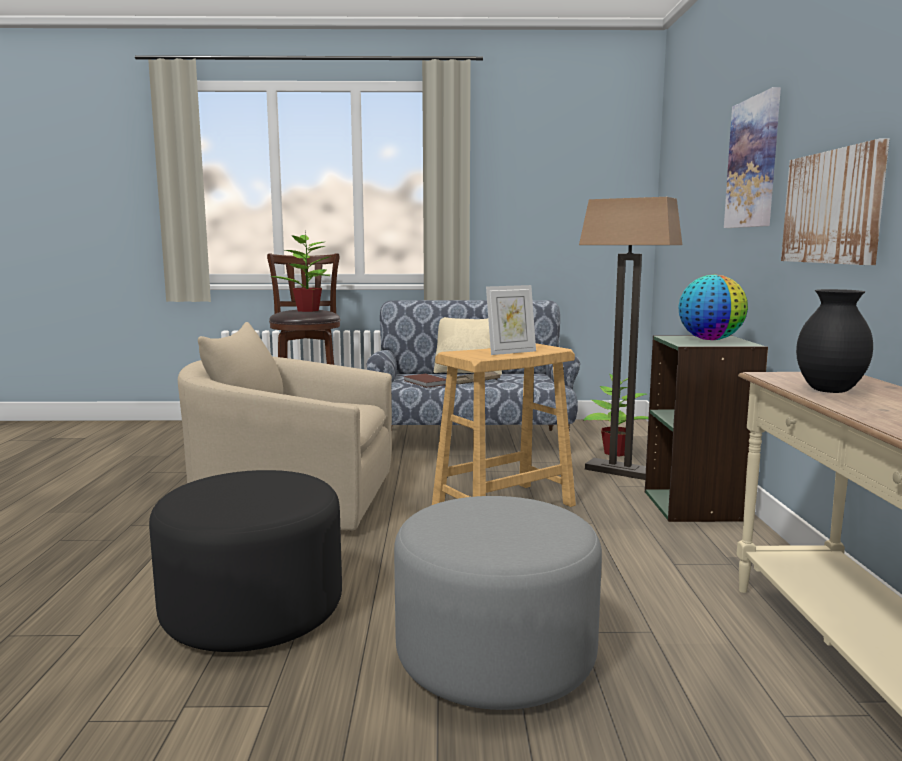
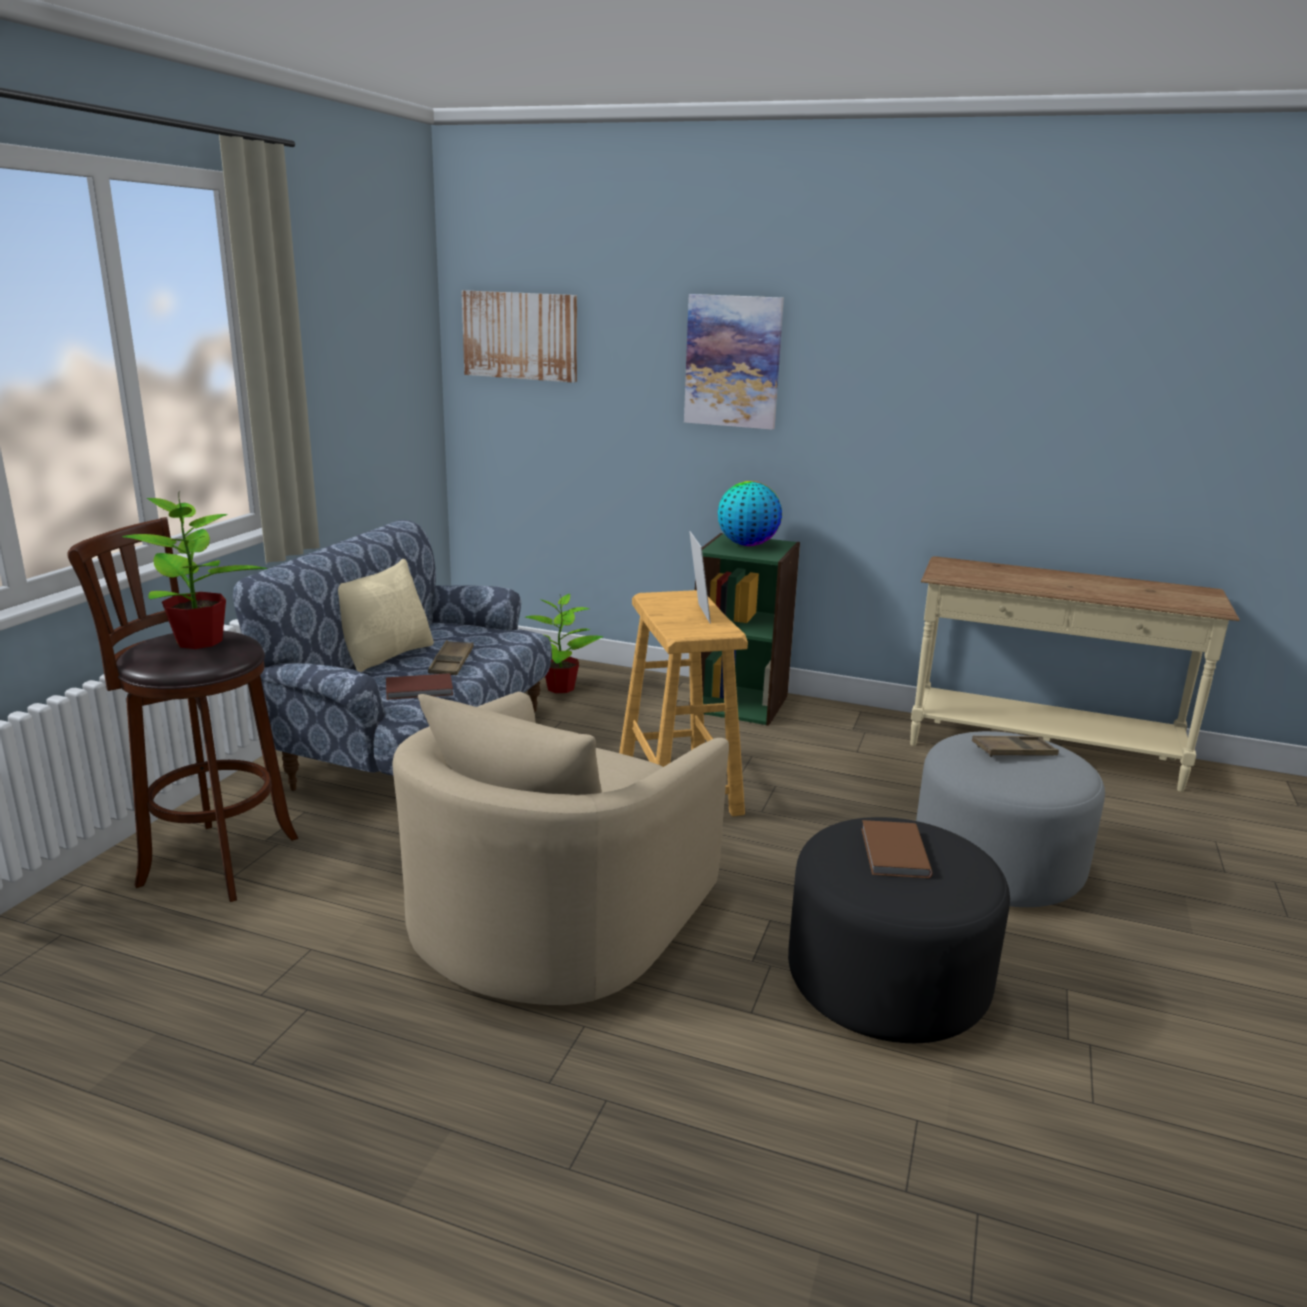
camera: 70 degrees left, 10 degrees up
floor lamp [579,197,682,480] -> none
picture [781,139,890,265] -> picture moved to [461,290,577,383]
black vase [796,289,873,393] -> none
none -> brown book [861,820,933,878]
none -> brown tray [972,736,1059,757]

